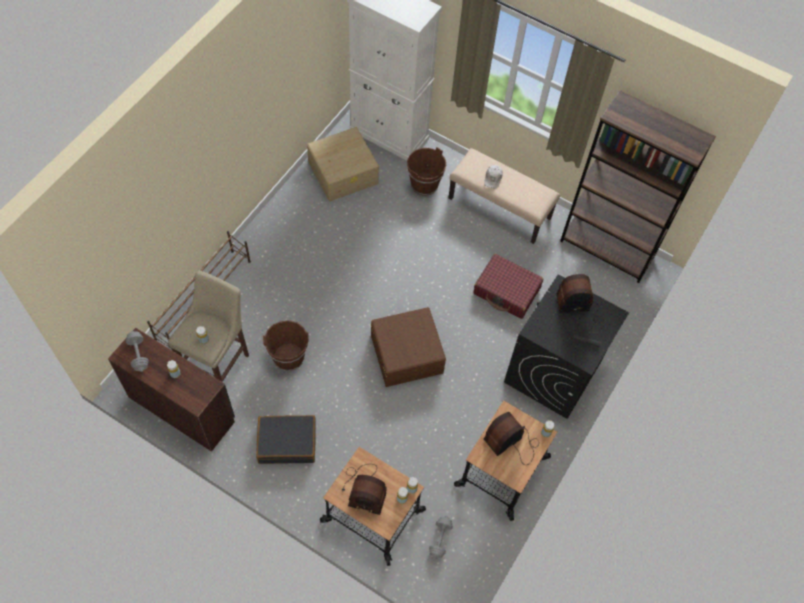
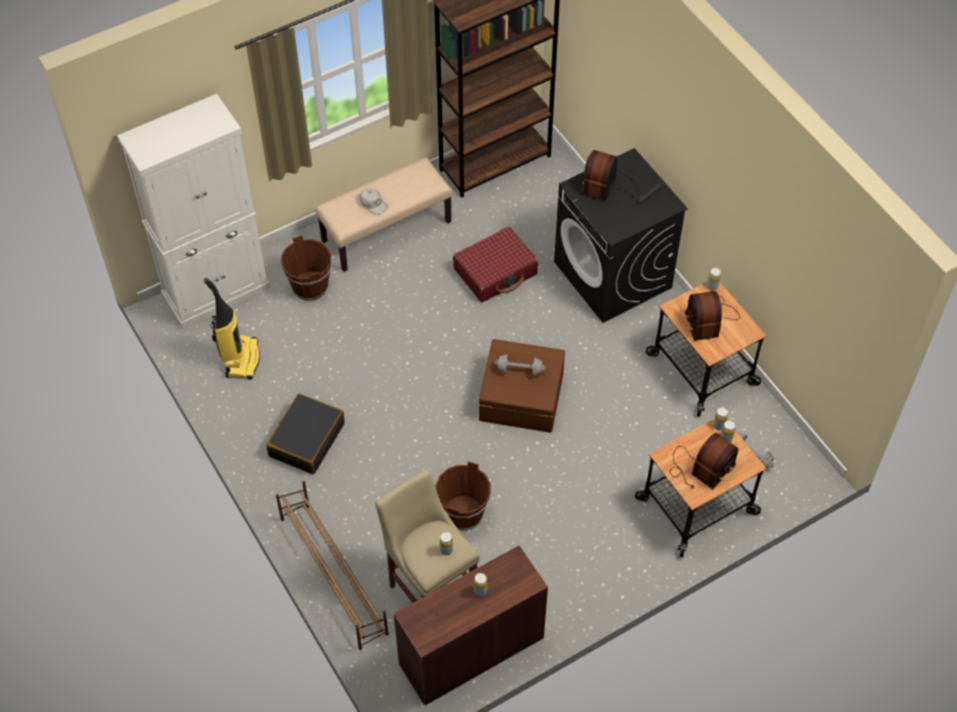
camera: 60 degrees left, 5 degrees down
grey dumbbell [126,331,149,372] -> grey dumbbell moved to [494,354,546,377]
black suitcase [256,415,316,464] -> black suitcase moved to [267,393,345,474]
beige storage box [307,127,379,201] -> vacuum cleaner [204,278,260,380]

